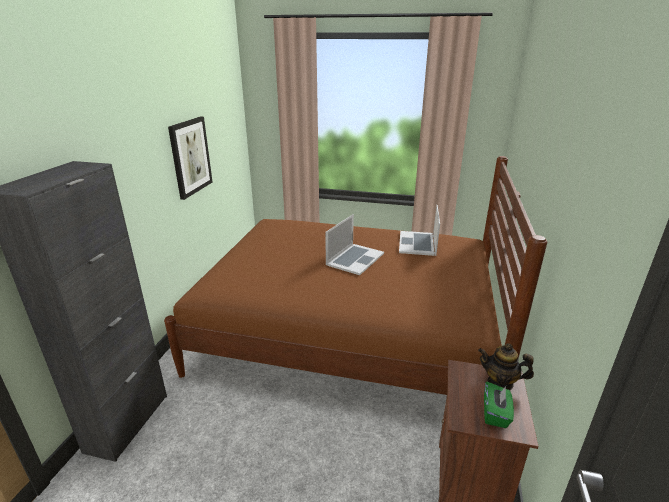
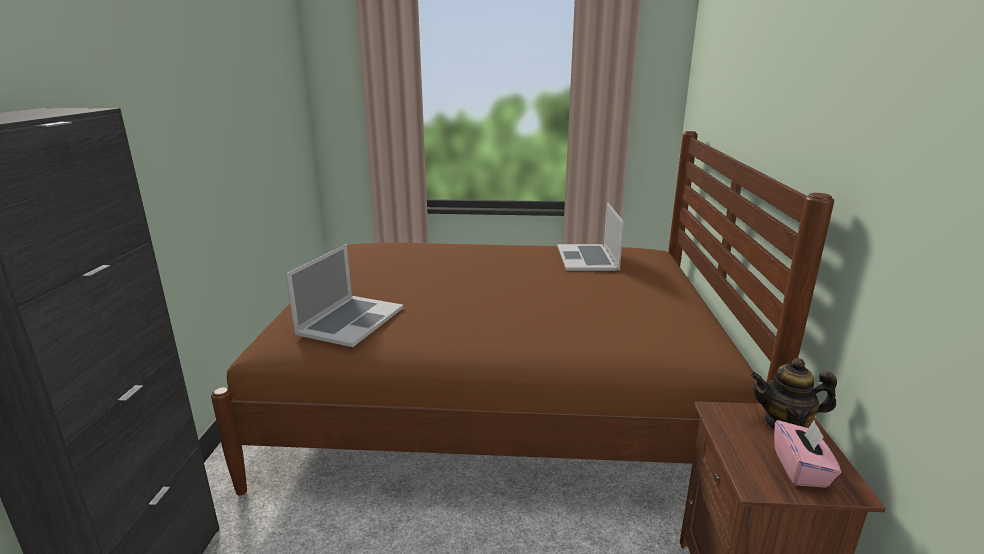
camera: 10 degrees left, 5 degrees down
picture [168,117,212,200] -> none
laptop [325,214,384,275] -> laptop moved to [286,244,404,347]
green tissue box [484,382,514,428] -> pink tissue box [774,420,841,488]

